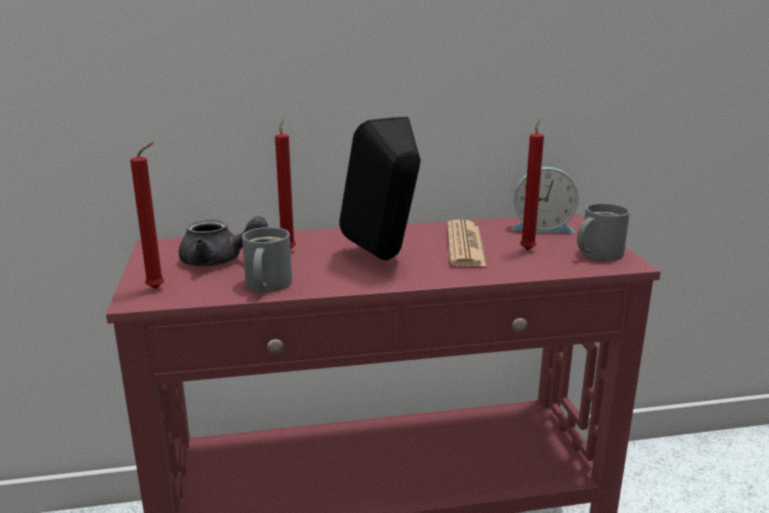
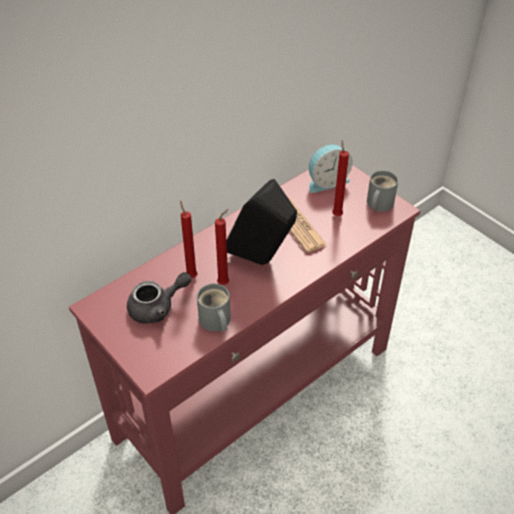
camera: 30 degrees left, 25 degrees up
red candle [130,142,164,289] -> red candle moved to [215,209,229,285]

